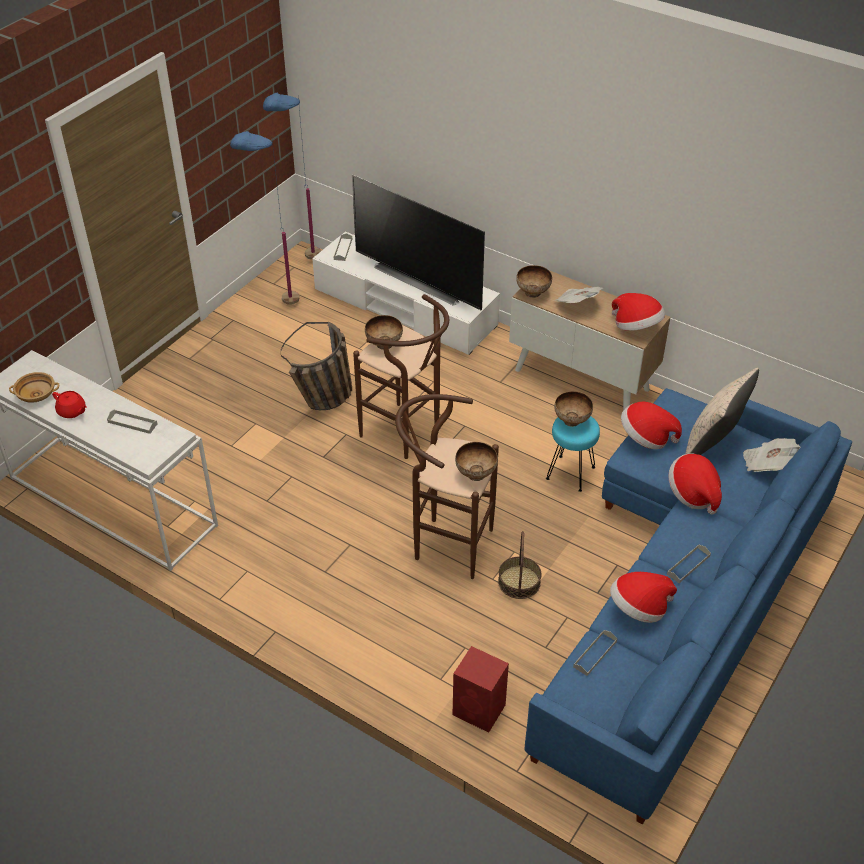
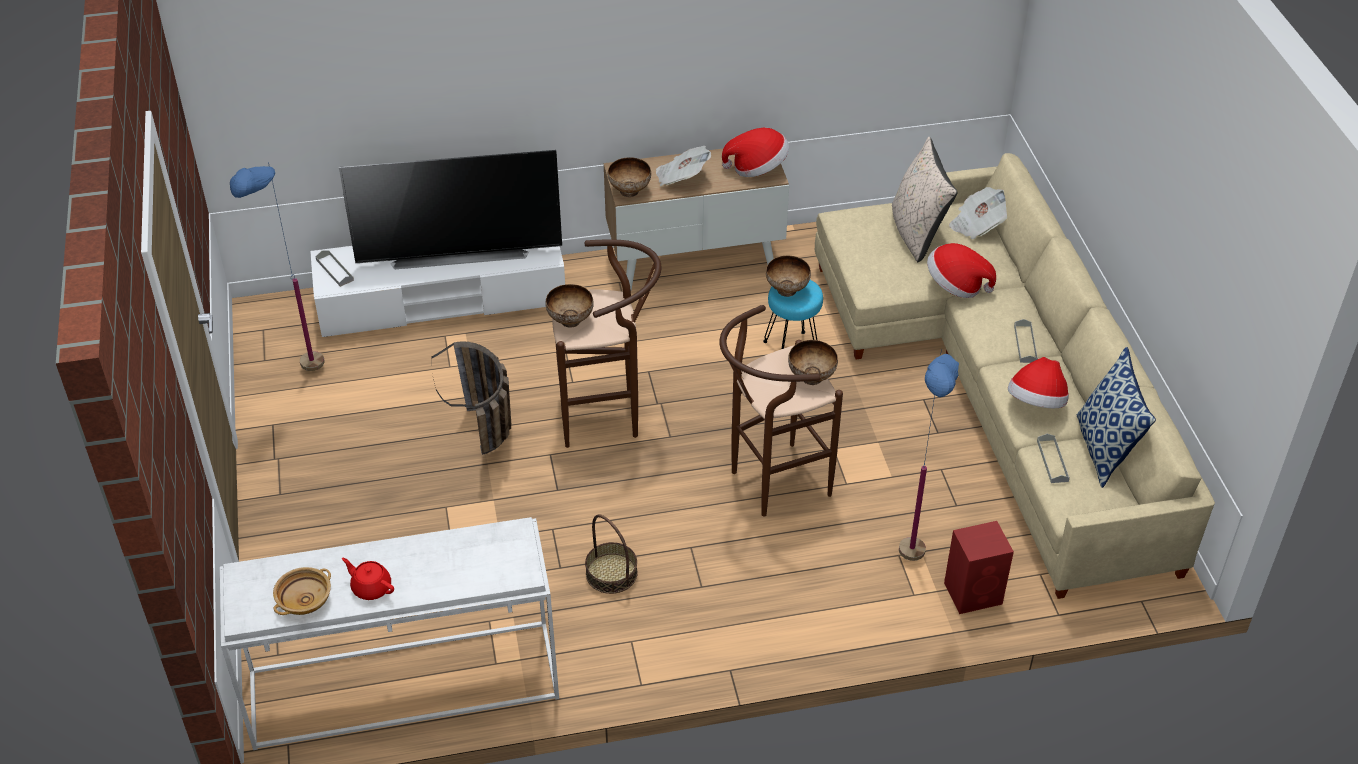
camera: 45 degrees left, 0 degrees up
red teapot [52,391,87,418] -> red teapot turned 135 degrees counterclockwise [342,558,394,600]
grey tray [107,409,158,434] -> none
blue floor lamp [263,93,321,260] -> blue floor lamp moved to [899,349,959,561]
basket [498,531,542,599] -> basket moved to [585,514,638,594]
blue sofa [525,388,852,825] -> beige sofa [815,153,1215,599]
hat [621,401,682,449] -> none
none -> pillow [1077,347,1156,488]

